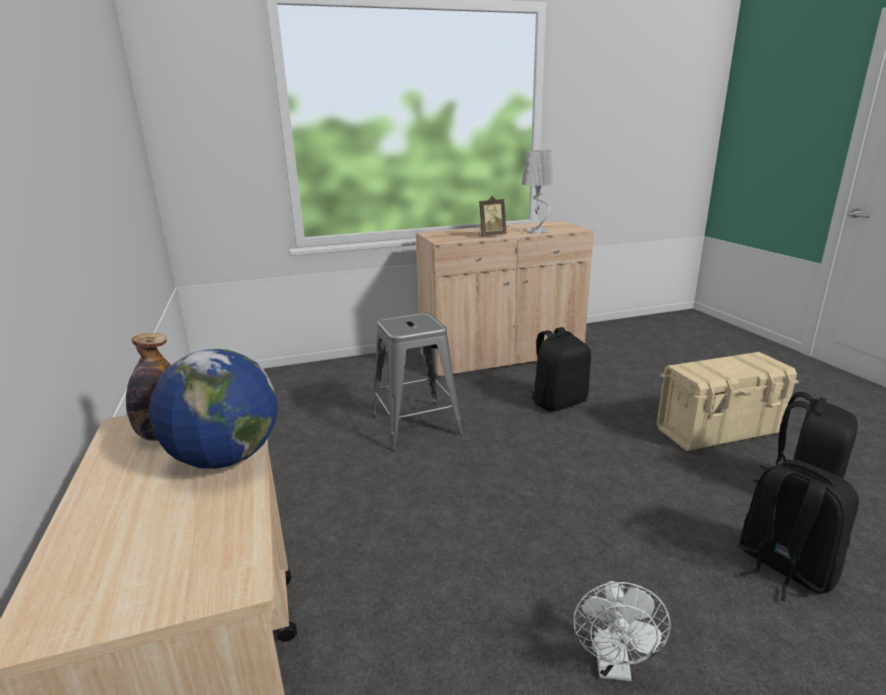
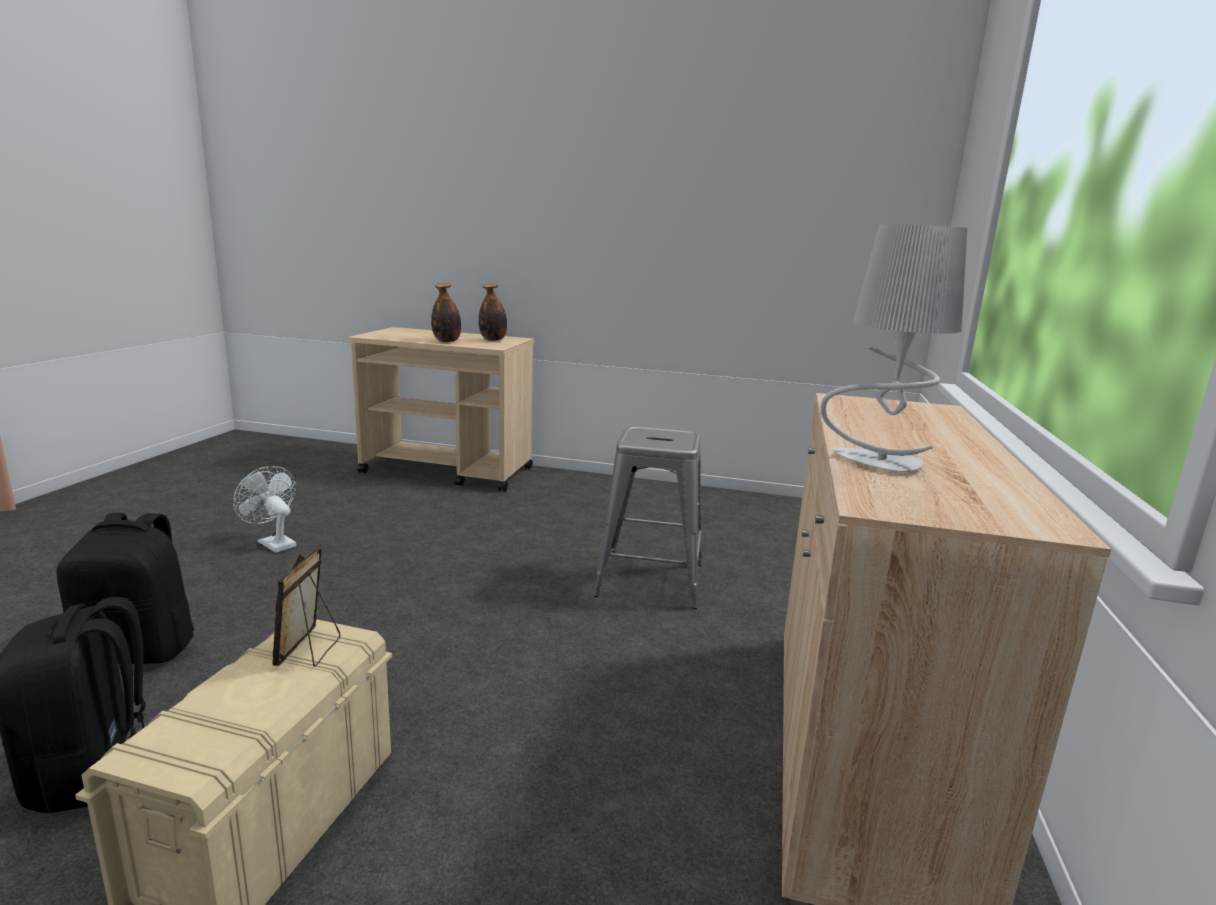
camera: 120 degrees right, 5 degrees down
globe [148,349,278,469] -> bottle [431,283,461,342]
picture frame [479,196,506,237] -> picture frame moved to [272,548,340,667]
black backpack [530,327,591,411] -> none

